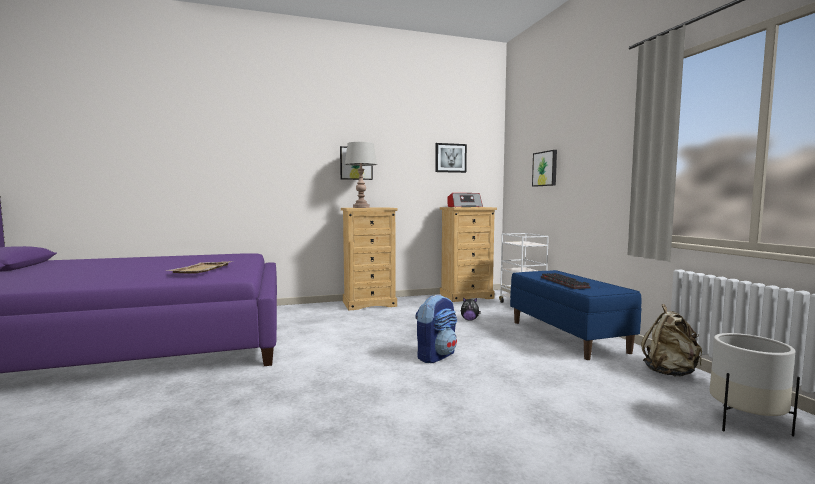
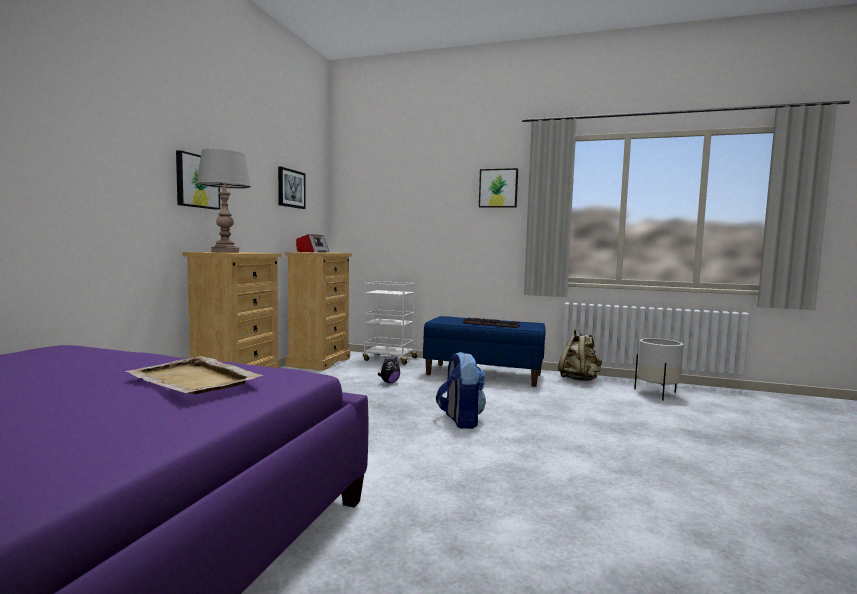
camera: 55 degrees left, 0 degrees up
picture [532,150,557,187] -> picture moved to [479,168,518,208]

